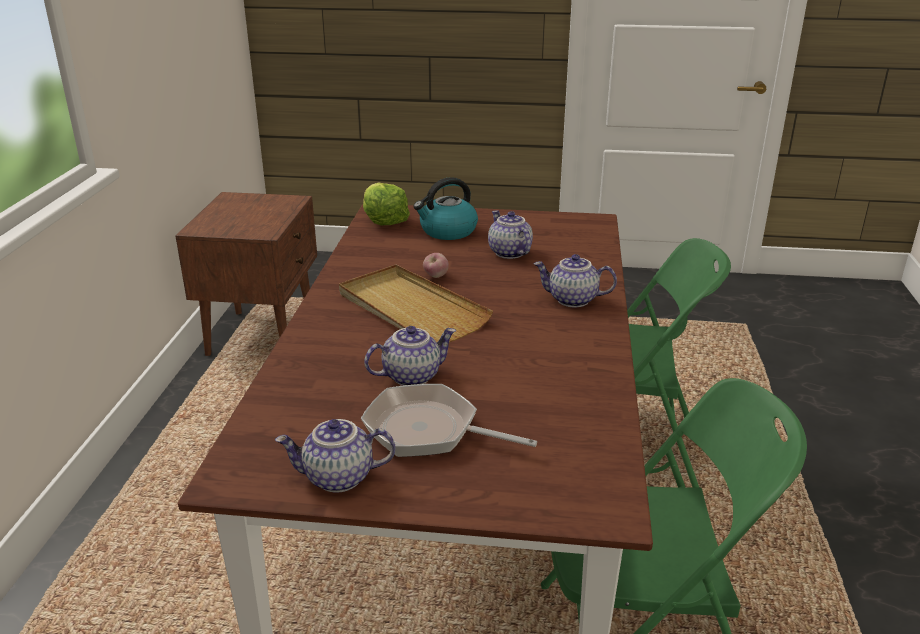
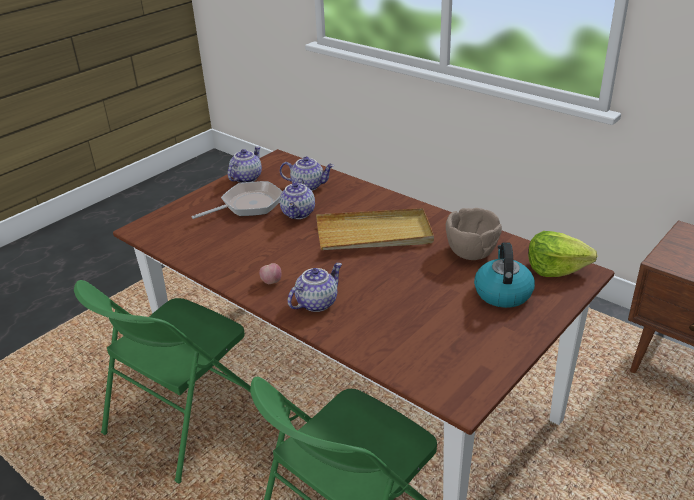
camera: 125 degrees right, 5 degrees up
apple [423,253,449,278] -> apple moved to [259,263,282,284]
teapot [488,210,533,259] -> teapot moved to [280,157,334,191]
none -> brown bowl [446,208,502,260]

